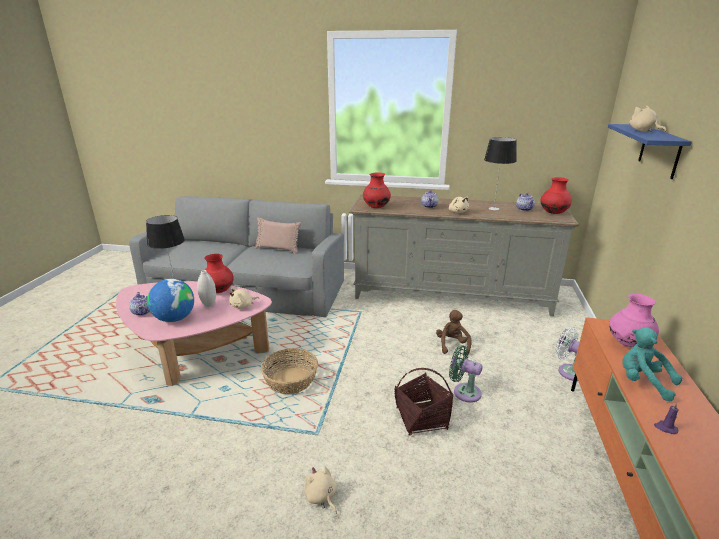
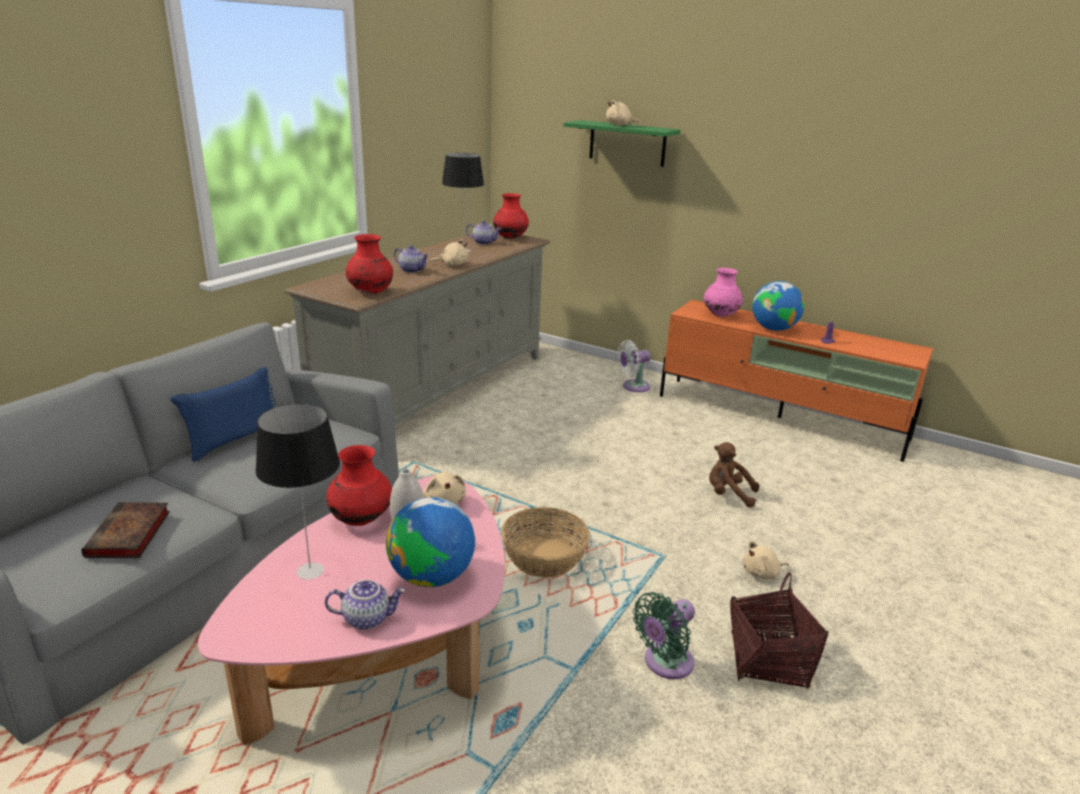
camera: 70 degrees left, 0 degrees up
beige pillow [255,218,301,254] -> blue pillow [170,367,276,462]
basket [394,368,454,436] -> basket moved to [730,572,828,689]
brown plush toy [436,310,471,355] -> brown plush toy moved to [709,442,760,508]
green fan [449,346,483,403] -> green fan moved to [633,592,695,679]
blue shelf [608,124,692,179] -> green shelf [564,120,681,167]
turquoise plush toy [622,327,682,401] -> globe [752,281,804,331]
none -> book [82,502,170,558]

